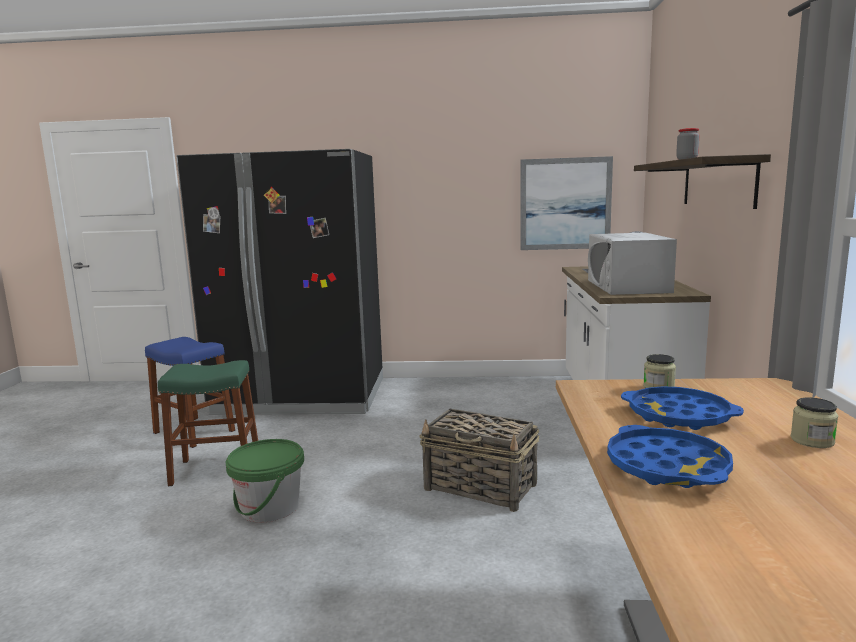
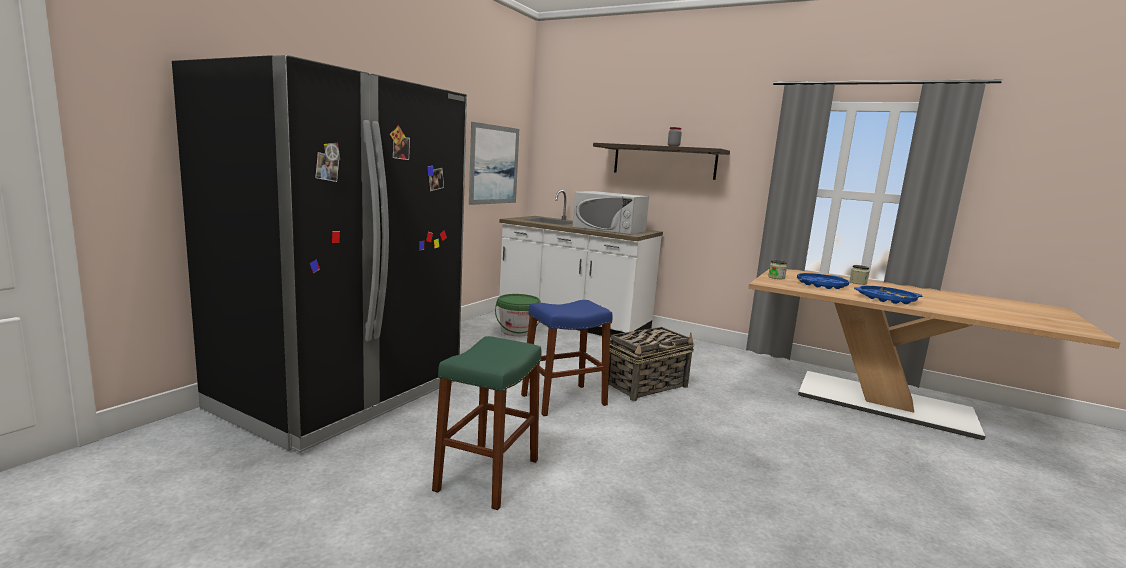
camera: 65 degrees left, 0 degrees up
blue stool [145,337,235,448] -> blue stool moved to [521,300,613,416]
green bucket [225,439,304,522] -> green bucket moved to [495,294,541,336]

